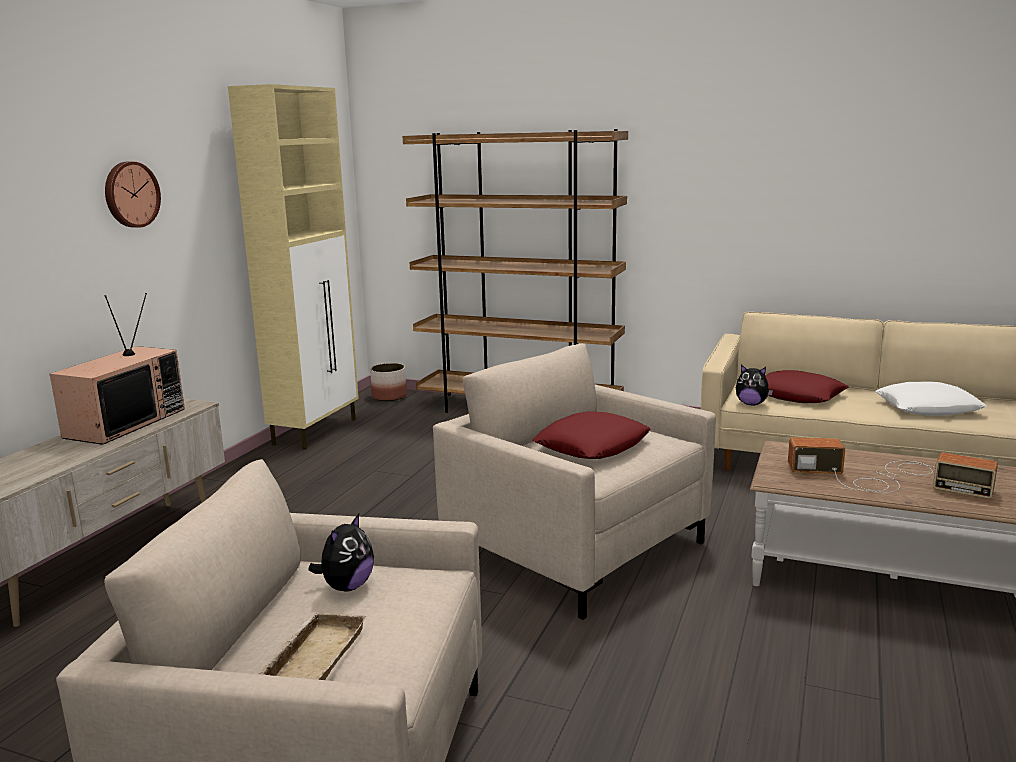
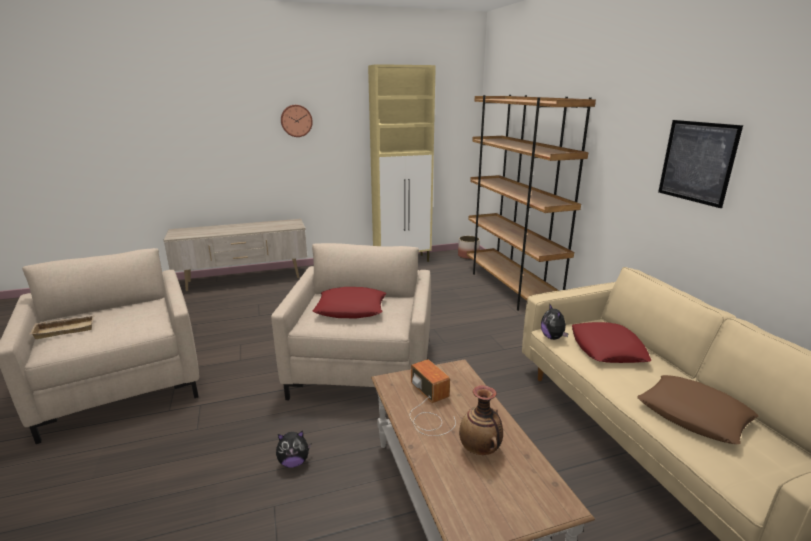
camera: 50 degrees right, 5 degrees up
television [50,293,185,445] -> none
plush toy [308,514,374,592] -> plush toy moved to [276,431,311,468]
white pillow [876,381,987,416] -> brown pillow [637,375,759,444]
radio [885,453,998,499] -> vase [459,385,503,455]
none -> picture [658,120,743,208]

